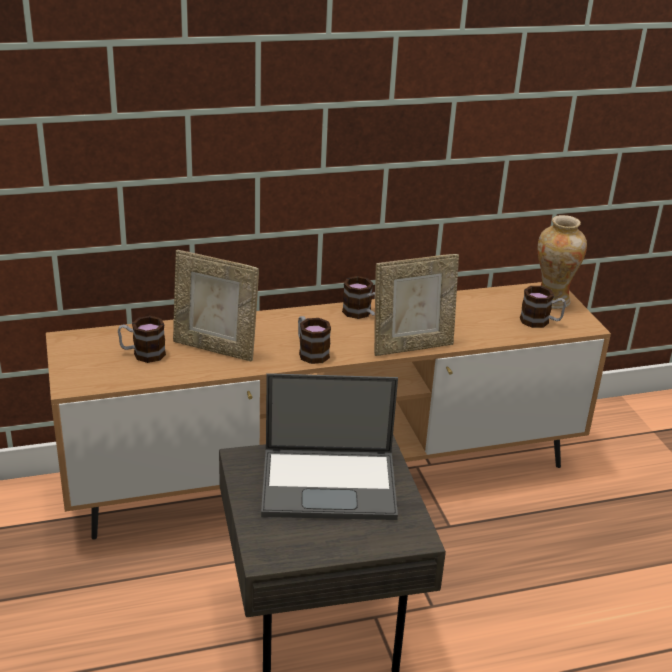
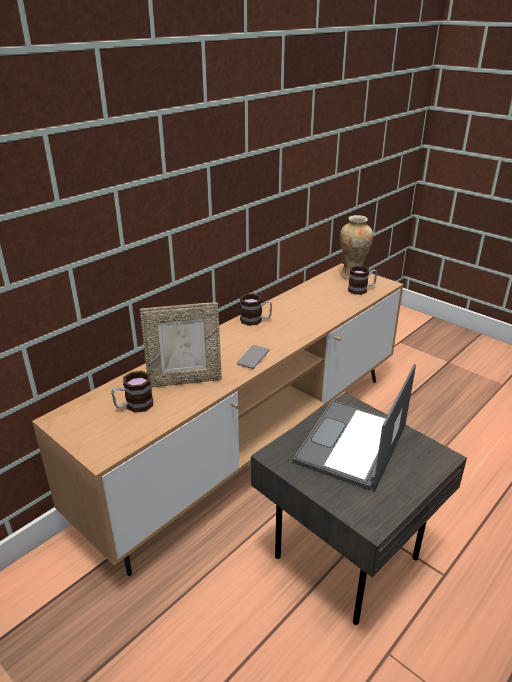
camera: 30 degrees left, 0 degrees up
laptop [261,373,398,520] -> laptop turned 150 degrees clockwise [293,364,416,492]
mug [298,316,331,364] -> phone [237,345,269,369]
picture frame [374,254,459,356] -> none

